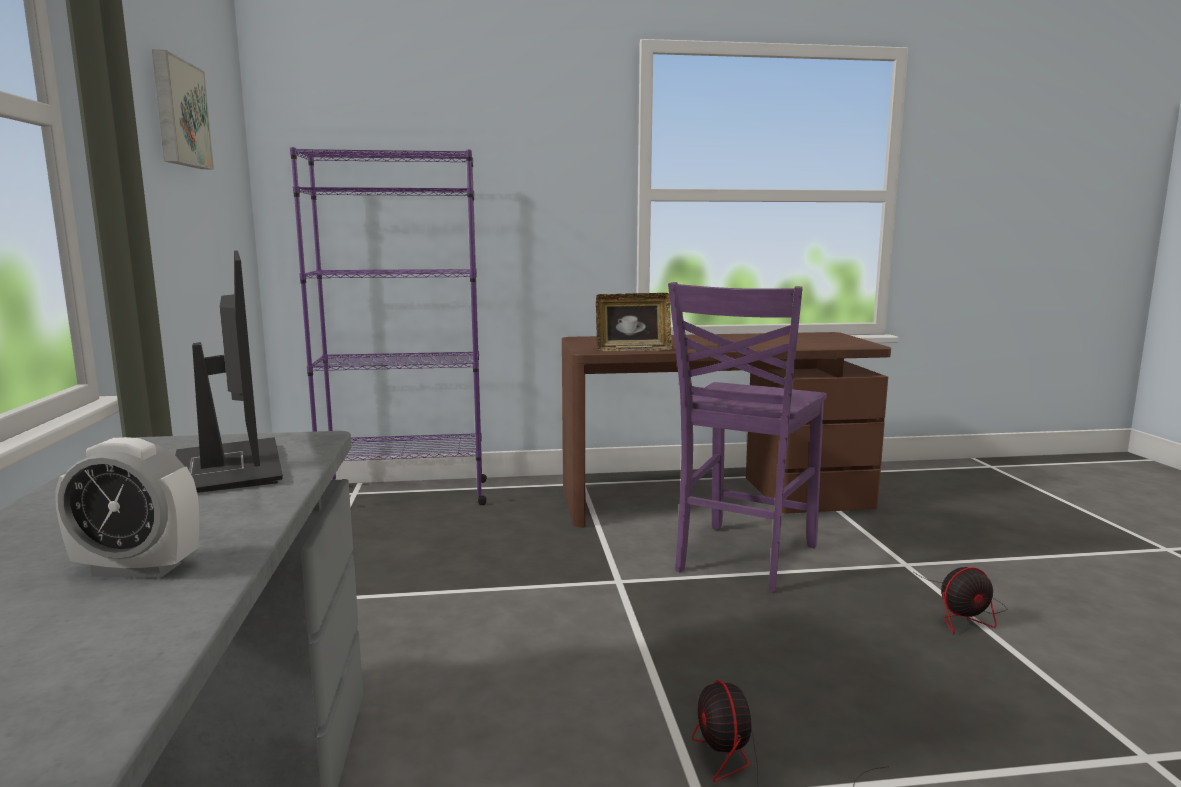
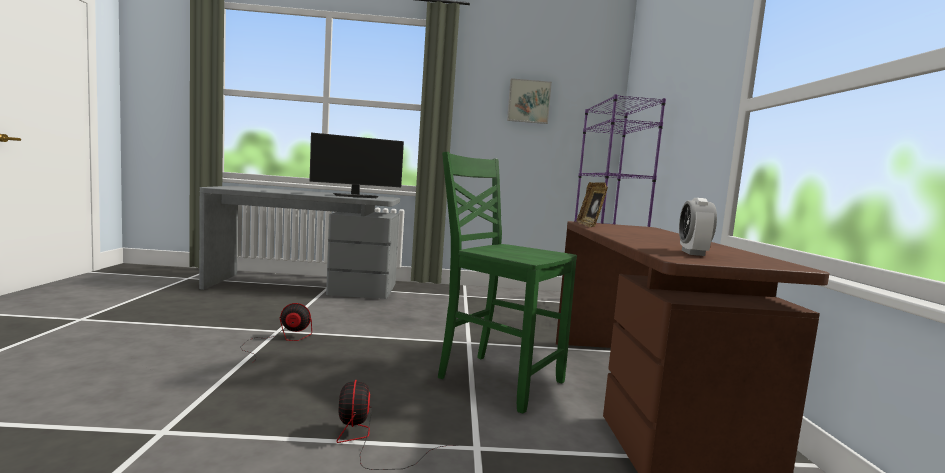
camera: 95 degrees right, 5 degrees down
alarm clock [55,437,199,578] -> alarm clock moved to [679,198,717,256]
purple chair [668,282,827,593] -> green chair [438,152,577,414]

